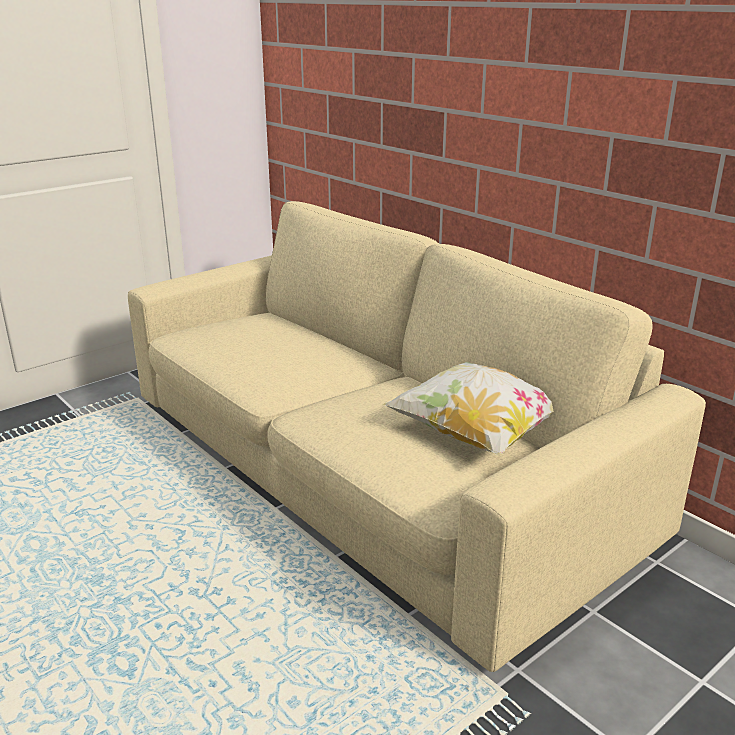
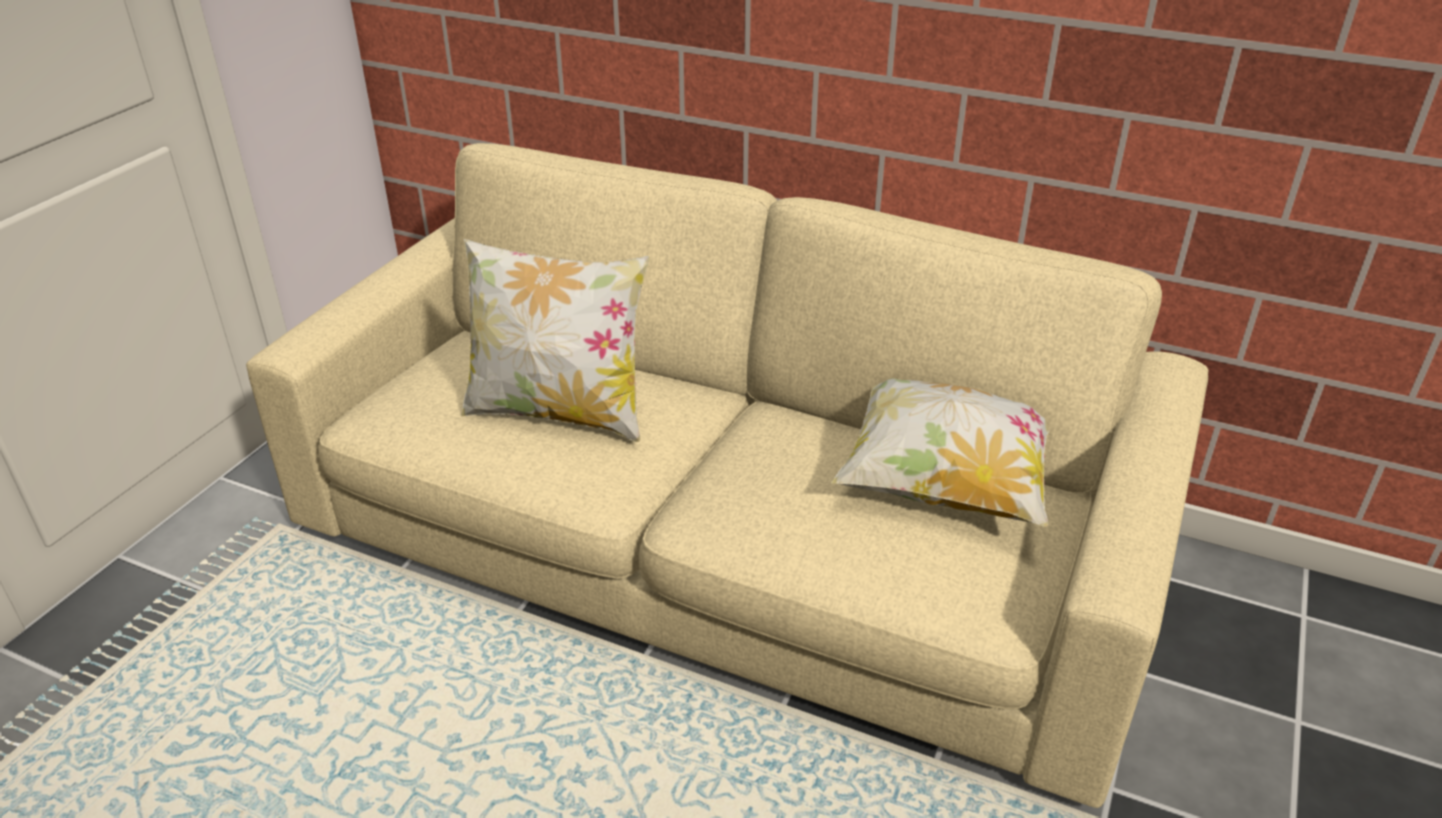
camera: 25 degrees left, 10 degrees up
none -> pillow [461,239,650,442]

